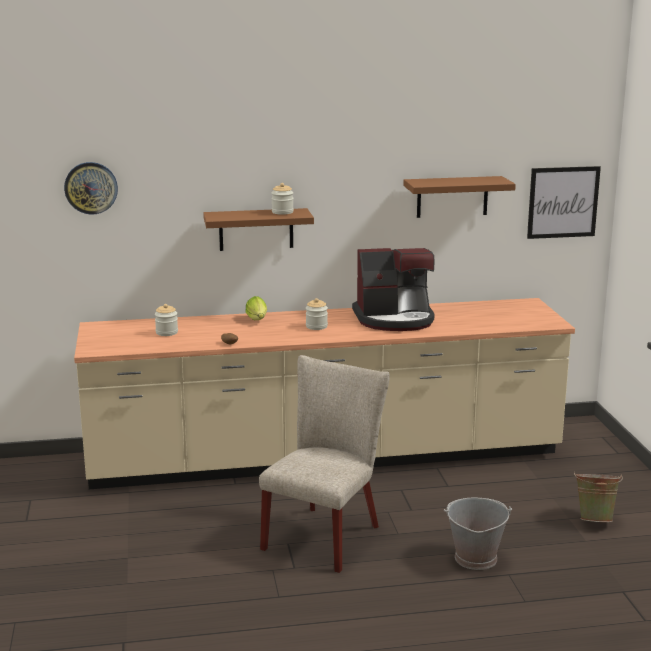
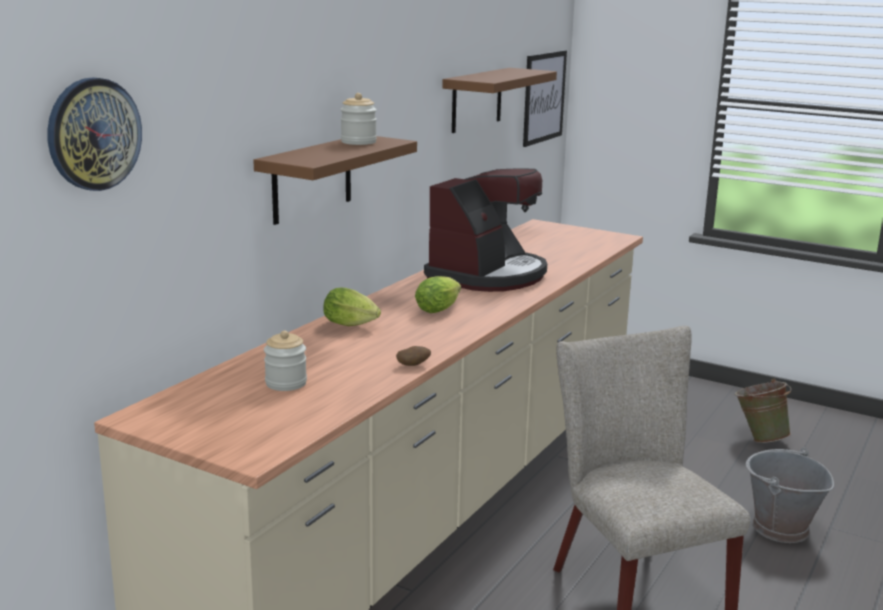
camera: 50 degrees left, 0 degrees up
jar [306,298,328,330] -> lettuce [415,276,461,313]

